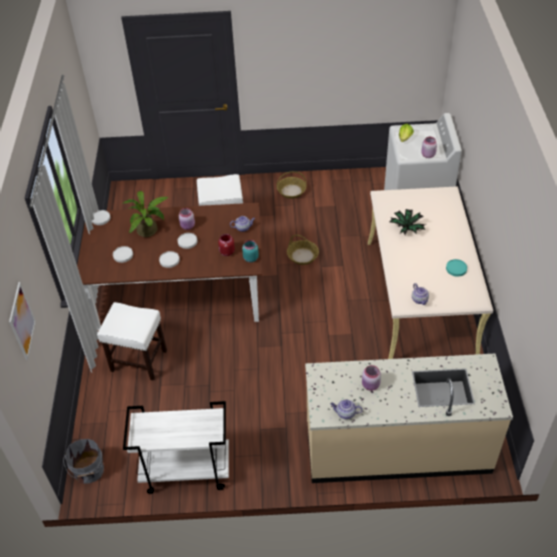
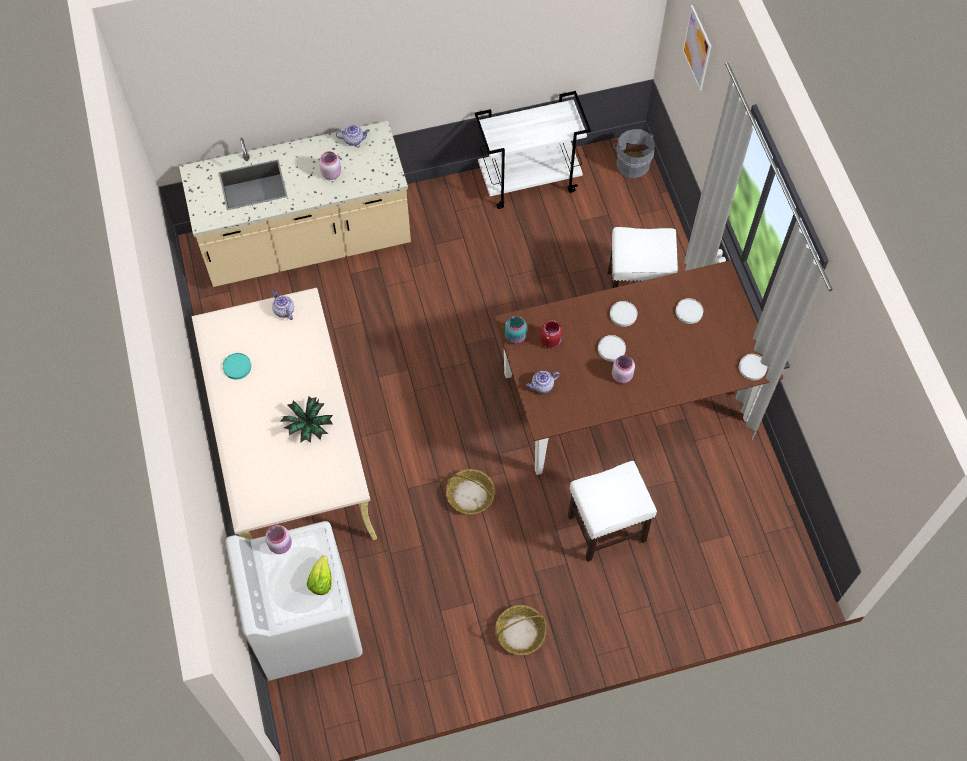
camera: 165 degrees right, 15 degrees up
potted plant [123,191,169,237] -> none

